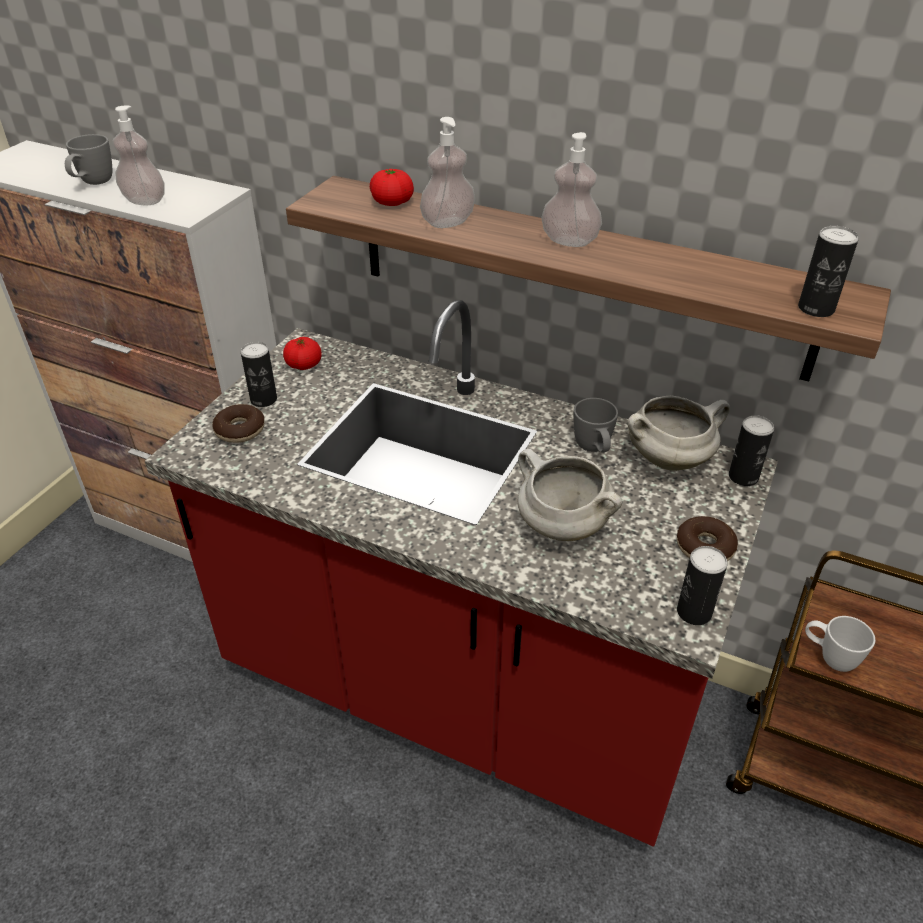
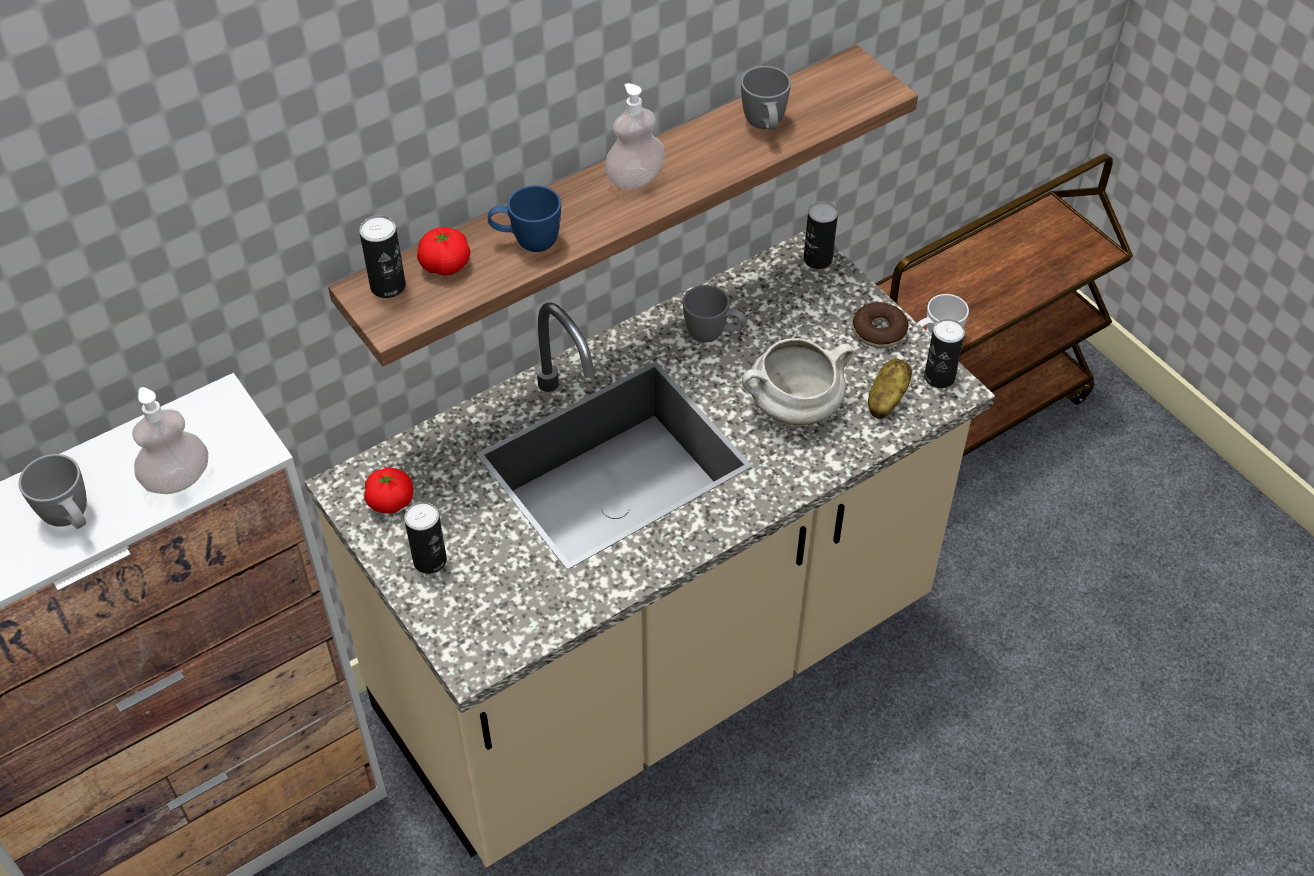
camera: 60 degrees left, 10 degrees up
red counter [145,300,778,847] -> beige counter [304,230,995,867]
donut [212,404,265,443] -> none
soap dispenser [420,117,475,228] -> blue mug [488,185,561,252]
white cooking pot [627,396,730,471] -> none
can [798,226,859,317] -> can moved to [359,215,406,298]
none -> grey mug [741,66,791,130]
none -> potato [868,359,912,419]

